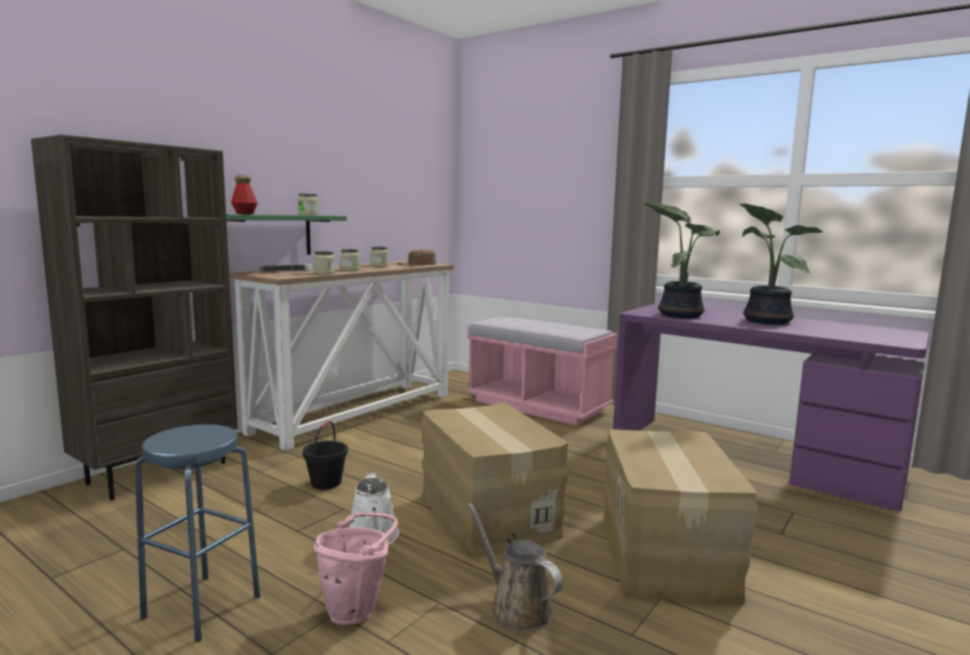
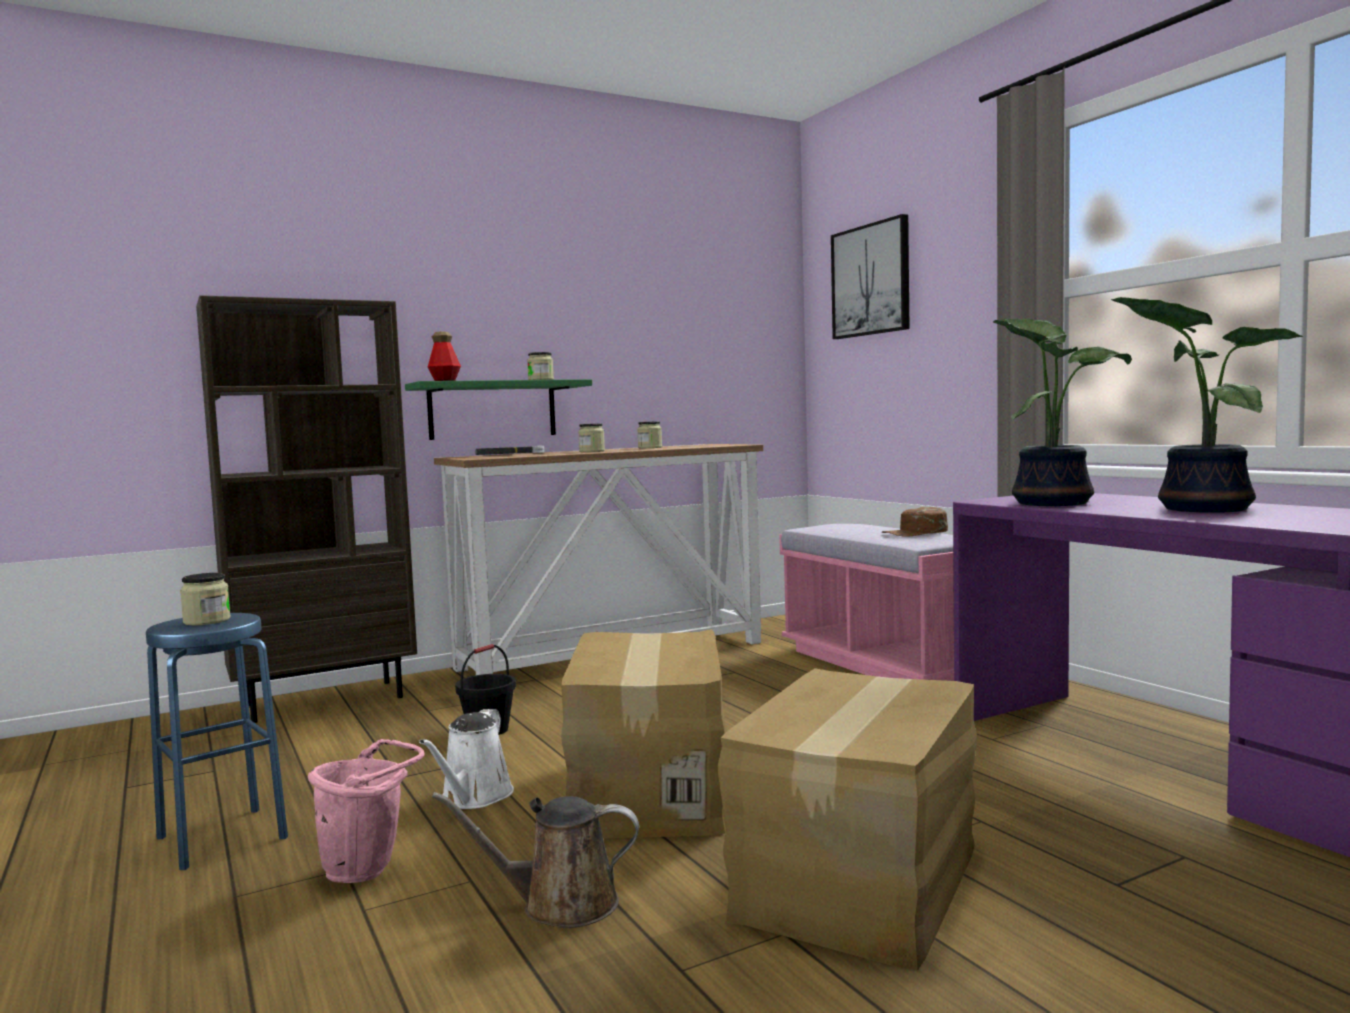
camera: 25 degrees right, 5 degrees down
jar [314,251,335,274] -> jar moved to [180,573,231,625]
brown cap [398,249,436,266] -> brown cap moved to [882,507,948,537]
brown watering can [468,503,563,632] -> brown watering can turned 75 degrees counterclockwise [432,792,639,928]
none -> picture [831,214,910,339]

